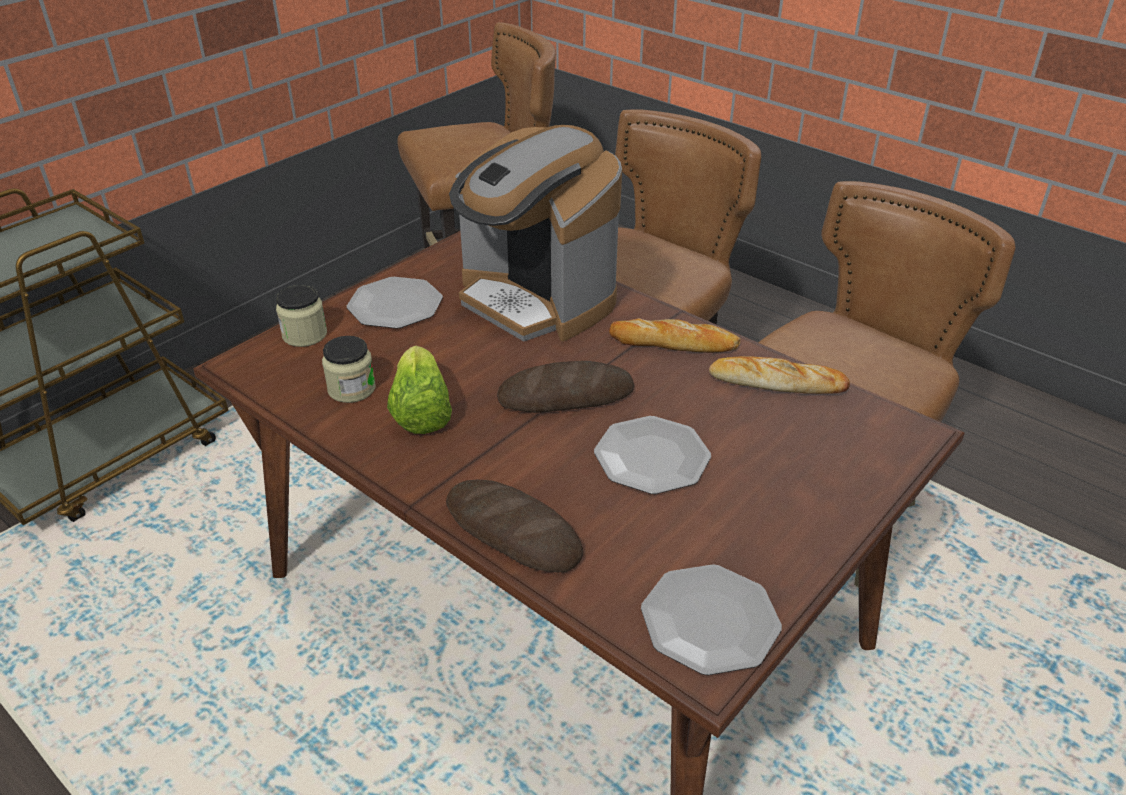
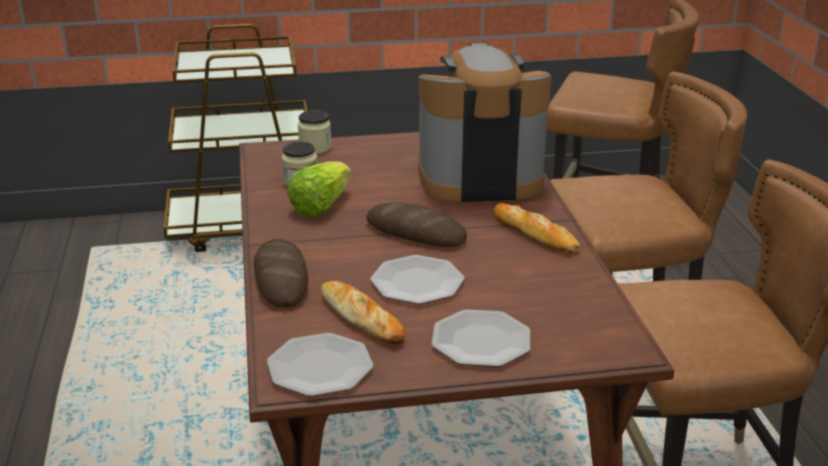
camera: 40 degrees right, 10 degrees down
plate [347,277,443,329] -> plate moved to [432,310,530,367]
coffee machine [449,125,622,341] -> coffee machine turned 90 degrees clockwise [418,43,551,202]
bread [709,356,850,394] -> bread moved to [321,281,405,344]

